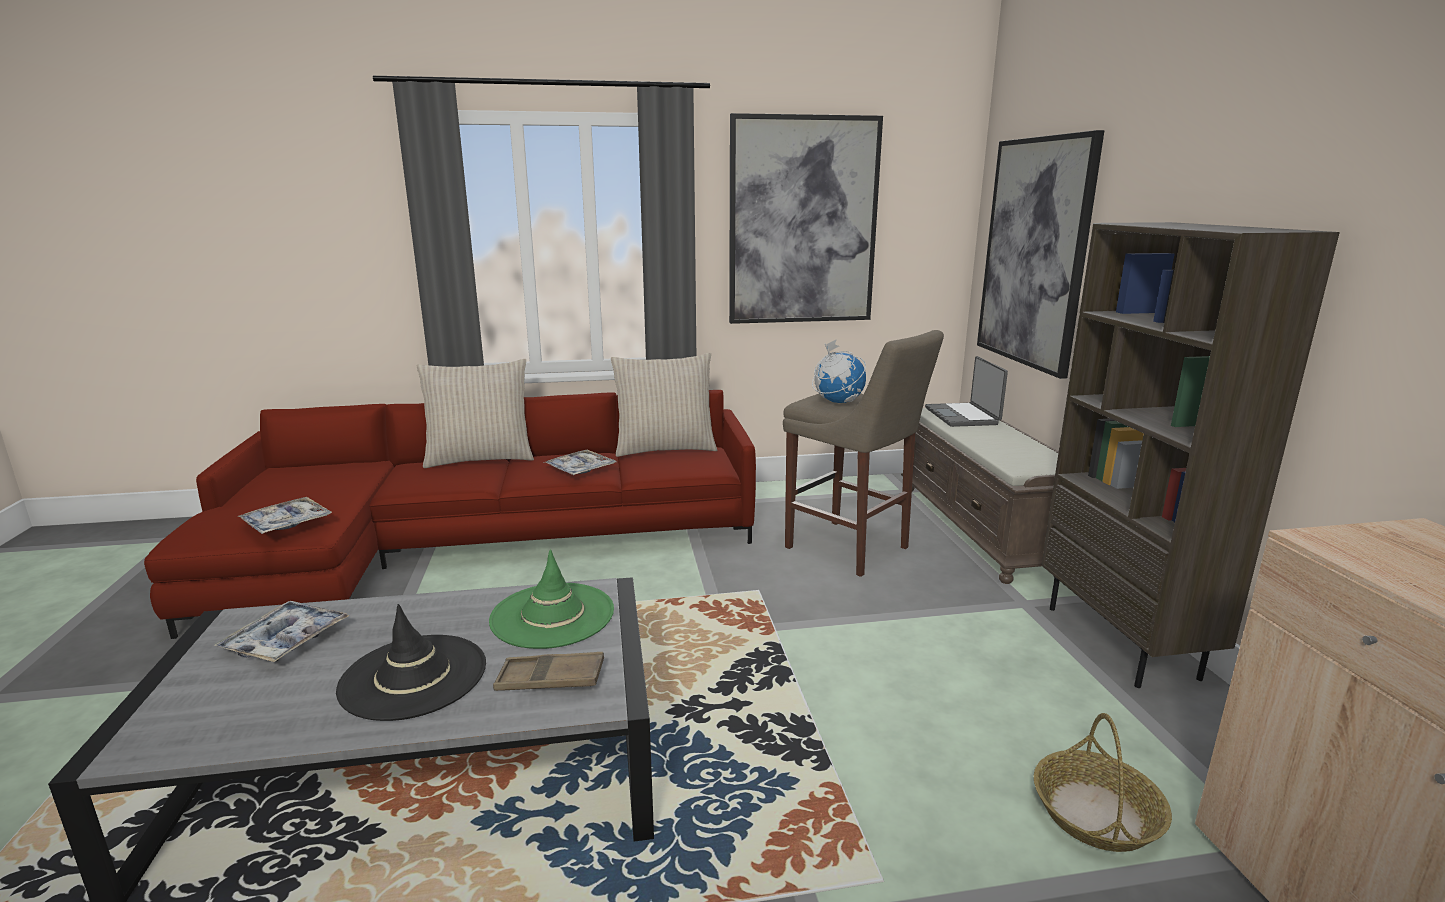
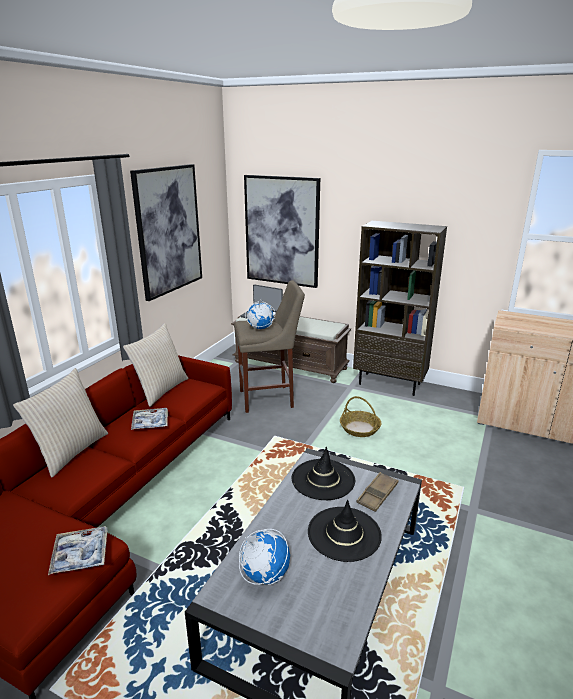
camera: 55 degrees left, 5 degrees up
tray [214,601,350,662] -> globe [239,529,290,585]
green hat [489,549,614,649] -> black hat [292,447,355,500]
basket [1034,713,1172,852] -> basket moved to [340,396,381,437]

